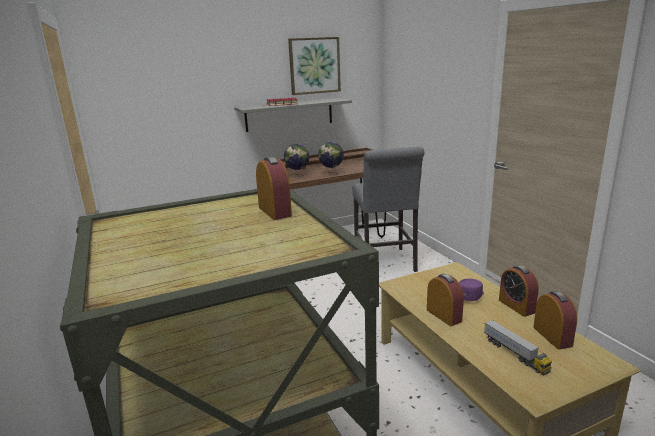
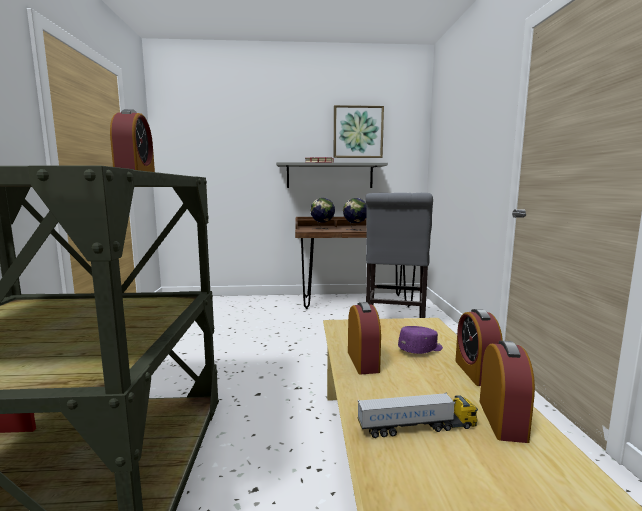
camera: 20 degrees right, 10 degrees down
toy truck [484,320,552,375] -> toy truck turned 90 degrees counterclockwise [358,393,478,438]

